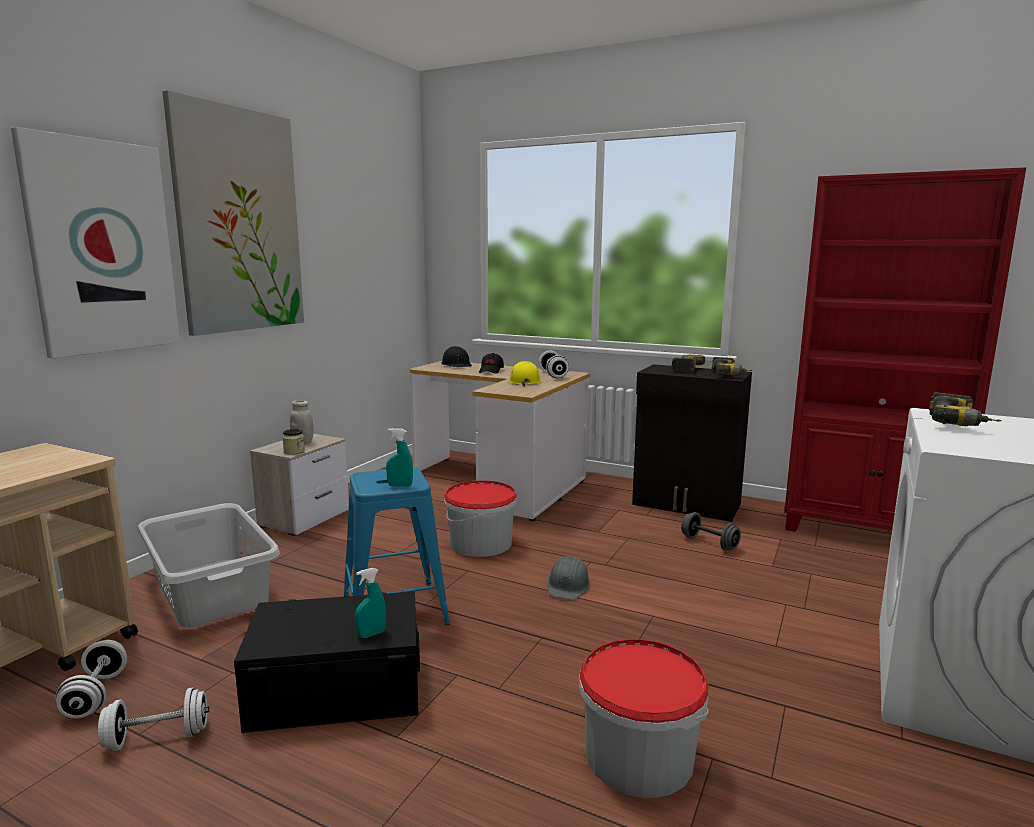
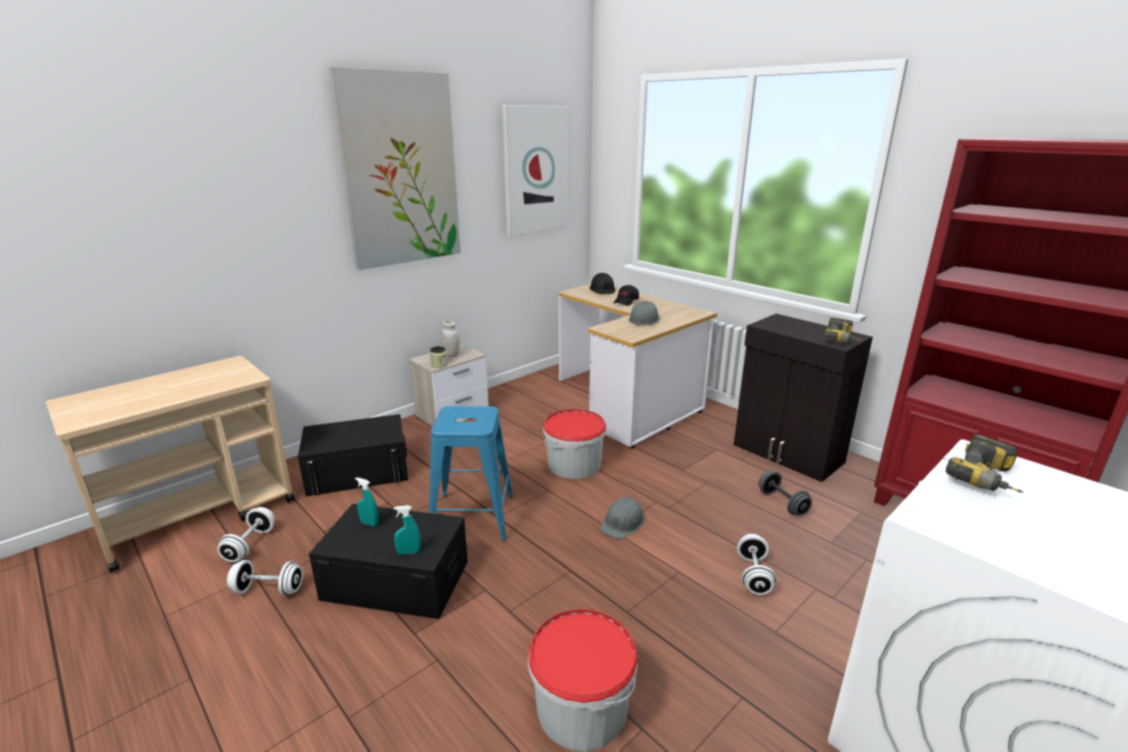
camera: 20 degrees right, 10 degrees up
picture [11,127,180,358] -> picture moved to [502,105,568,236]
grey laundry basket [138,503,280,628] -> black storage box [298,414,408,497]
turquoise spray bottle [386,428,413,487] -> turquoise spray bottle moved to [355,477,379,526]
yellow hard hat [509,361,541,386] -> grey hard hat [629,301,659,326]
white dumbbell [539,351,569,379] -> white dumbbell moved to [737,534,776,595]
power drill [672,354,705,373] -> none

